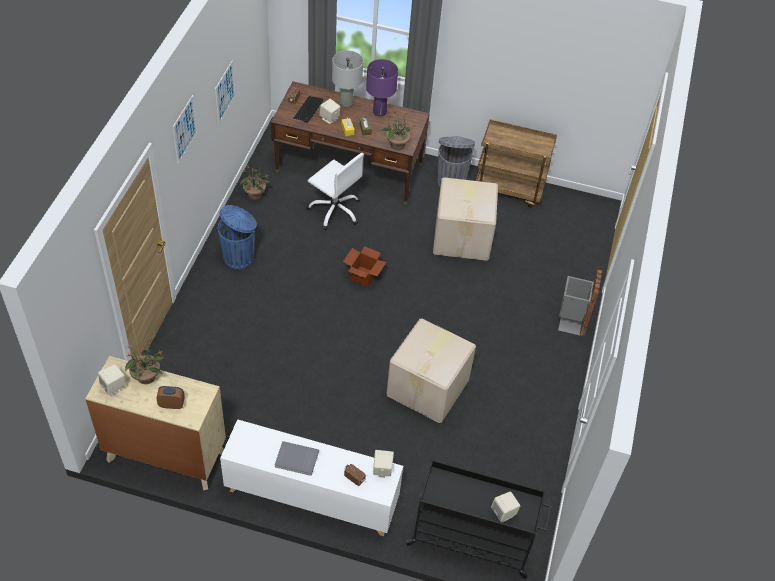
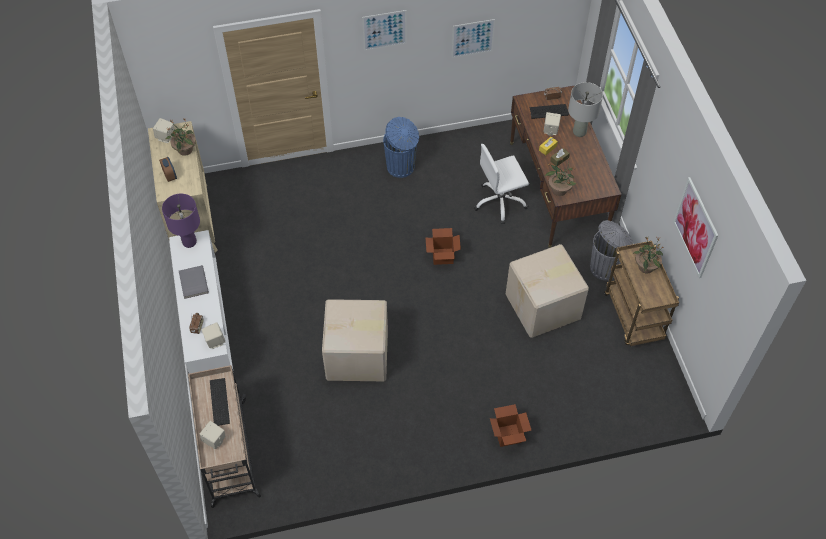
camera: 65 degrees right, 5 degrees up
potted plant [240,166,270,200] -> potted plant moved to [633,237,663,274]
white office chair [306,153,364,230] -> white office chair turned 60 degrees clockwise [474,144,529,224]
purple table lamp [366,59,398,117] -> purple table lamp moved to [162,194,200,248]
black cart [405,460,552,579] -> beige cart [188,365,261,508]
grey trash can [558,269,602,336] -> cardboard box [490,404,531,447]
none -> keyboard [210,378,230,426]
none -> picture [673,177,719,278]

